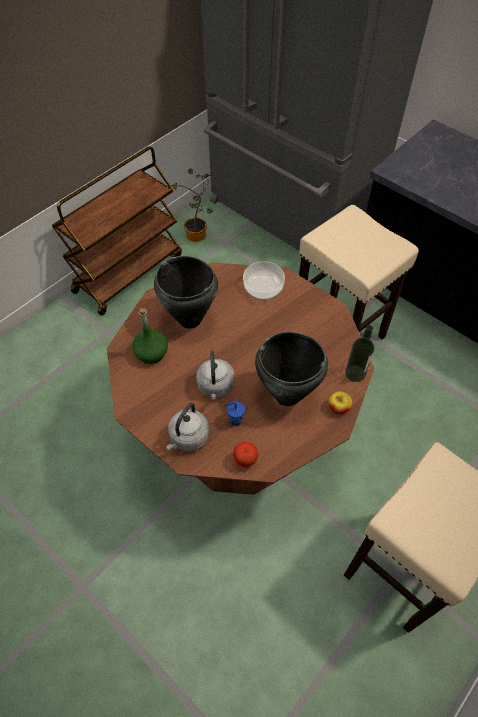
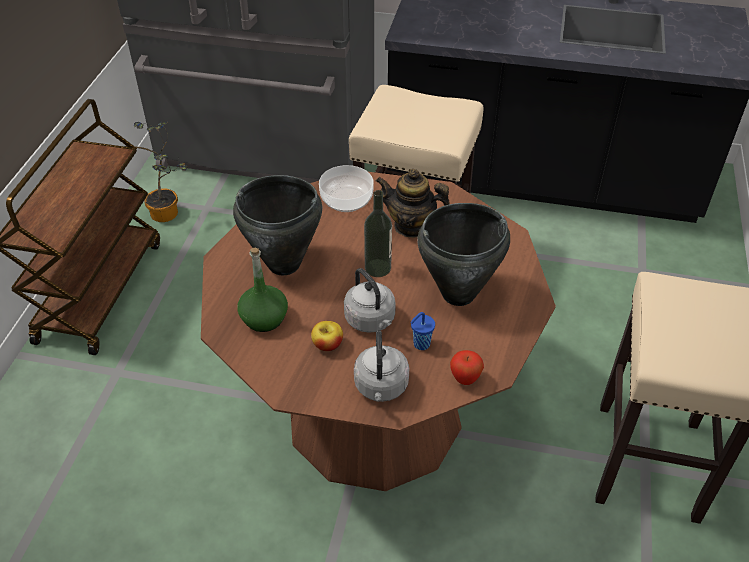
camera: 30 degrees left, 10 degrees down
apple [328,391,353,414] -> apple moved to [311,321,343,351]
bottle [345,325,374,382] -> bottle moved to [364,190,392,277]
none -> teapot [375,169,450,238]

